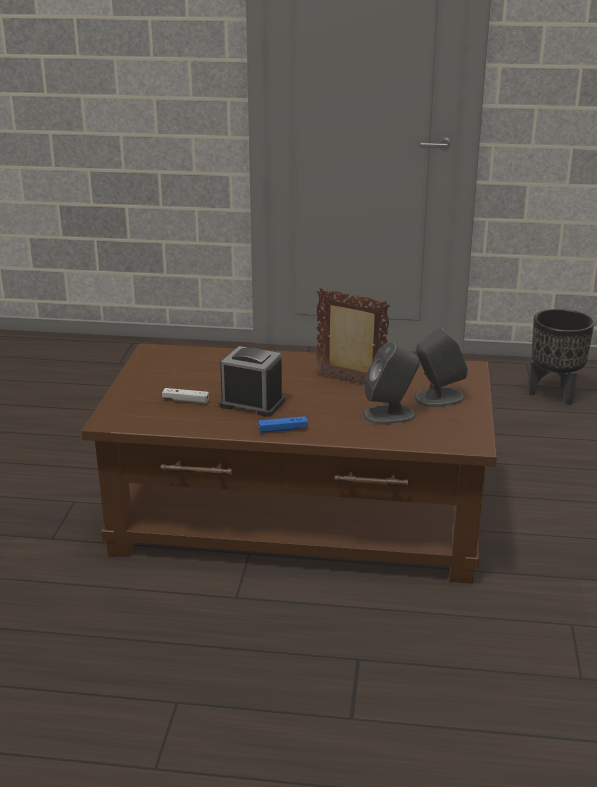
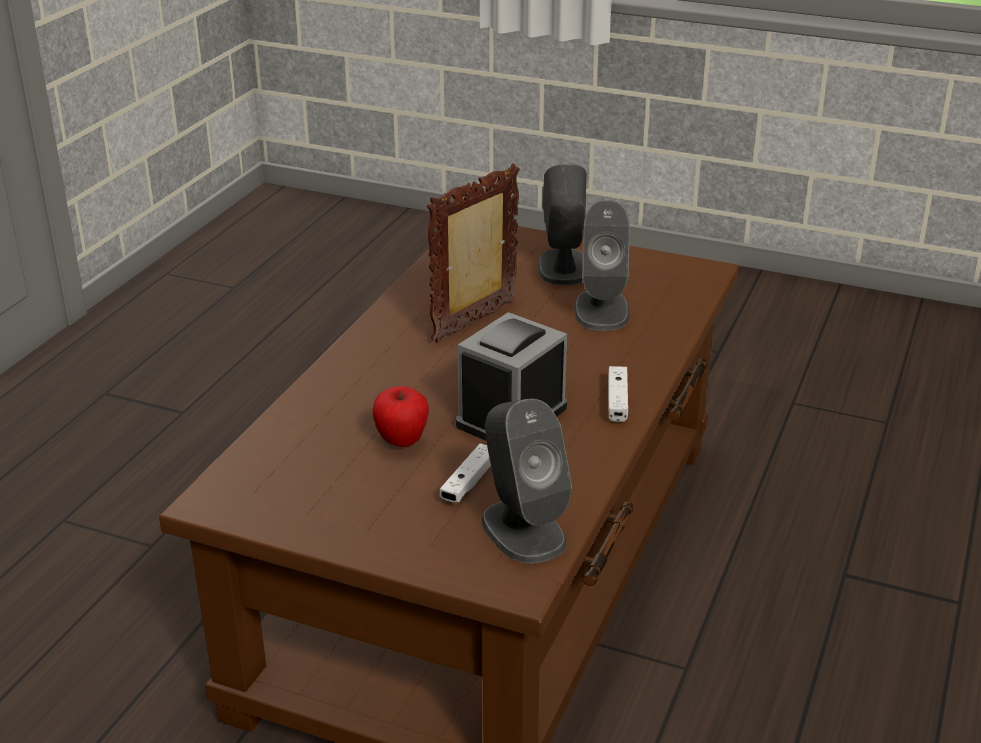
camera: 75 degrees left, 5 degrees up
blue game controller [258,416,308,433] -> white game controller [608,366,628,422]
black planter [529,309,594,405] -> none
none -> apple [373,386,429,447]
none -> grey speaker [481,399,572,563]

